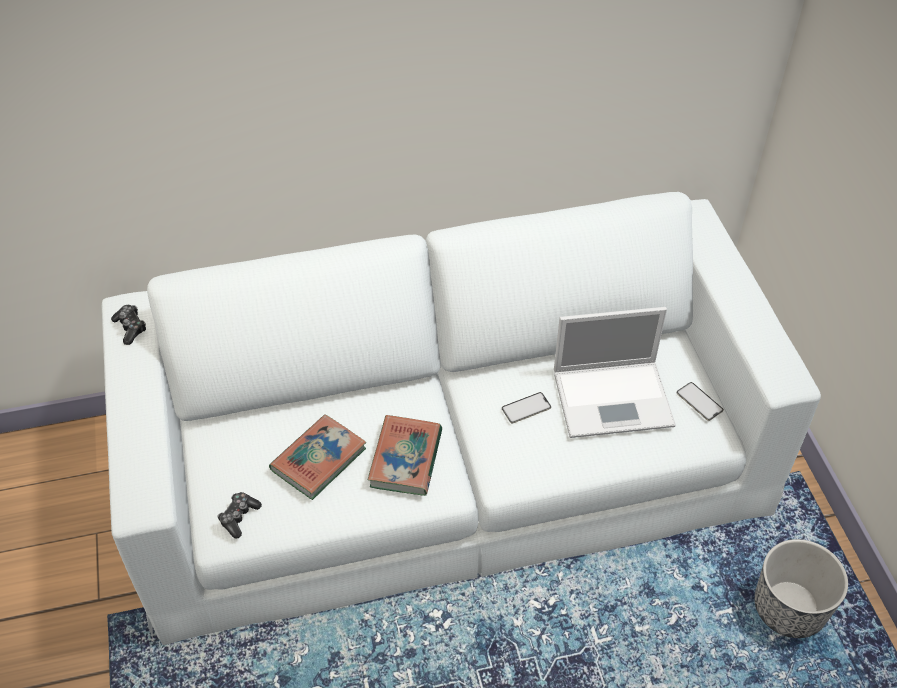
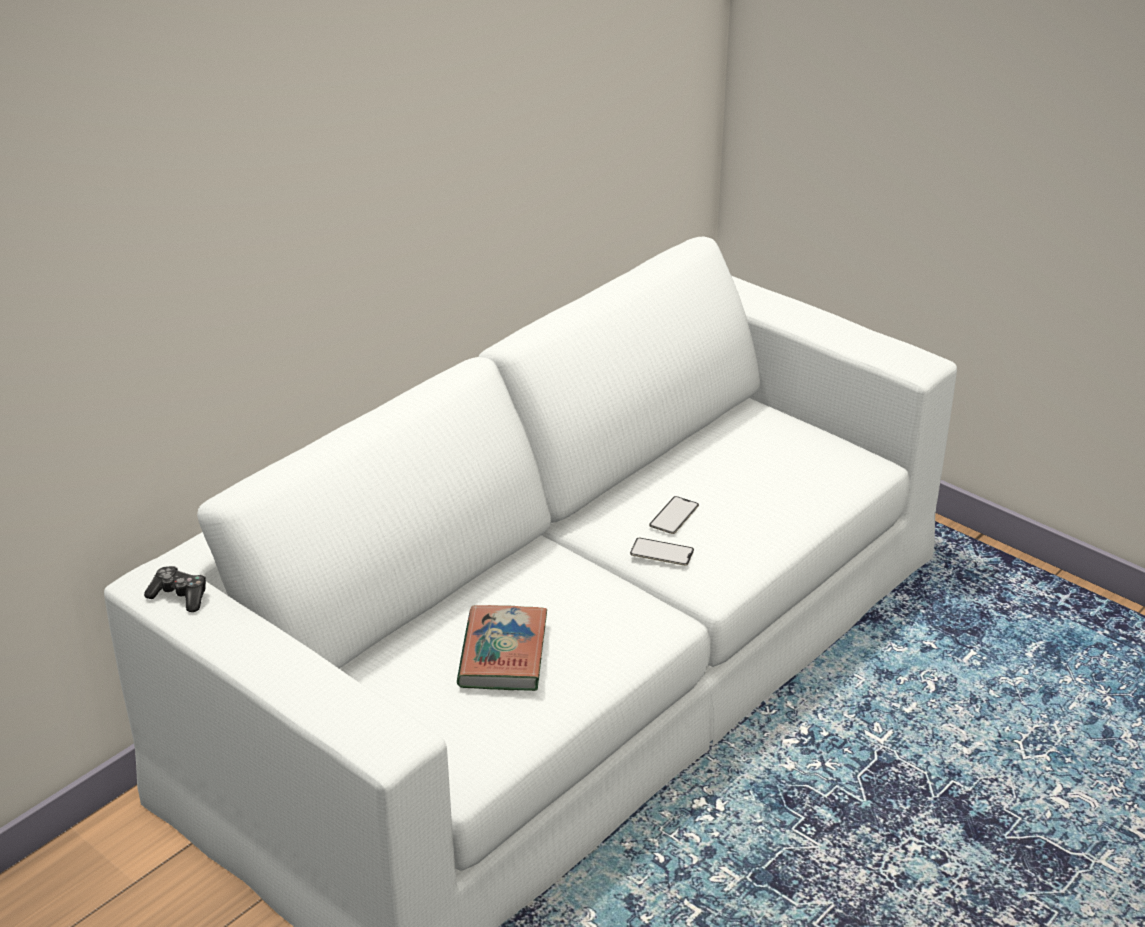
camera: 35 degrees left, 15 degrees down
game controller [217,492,262,538] -> none
book [368,415,442,496] -> none
laptop [554,307,676,438] -> none
phone [676,382,724,421] -> phone moved to [630,537,694,566]
planter [754,539,848,638] -> none

